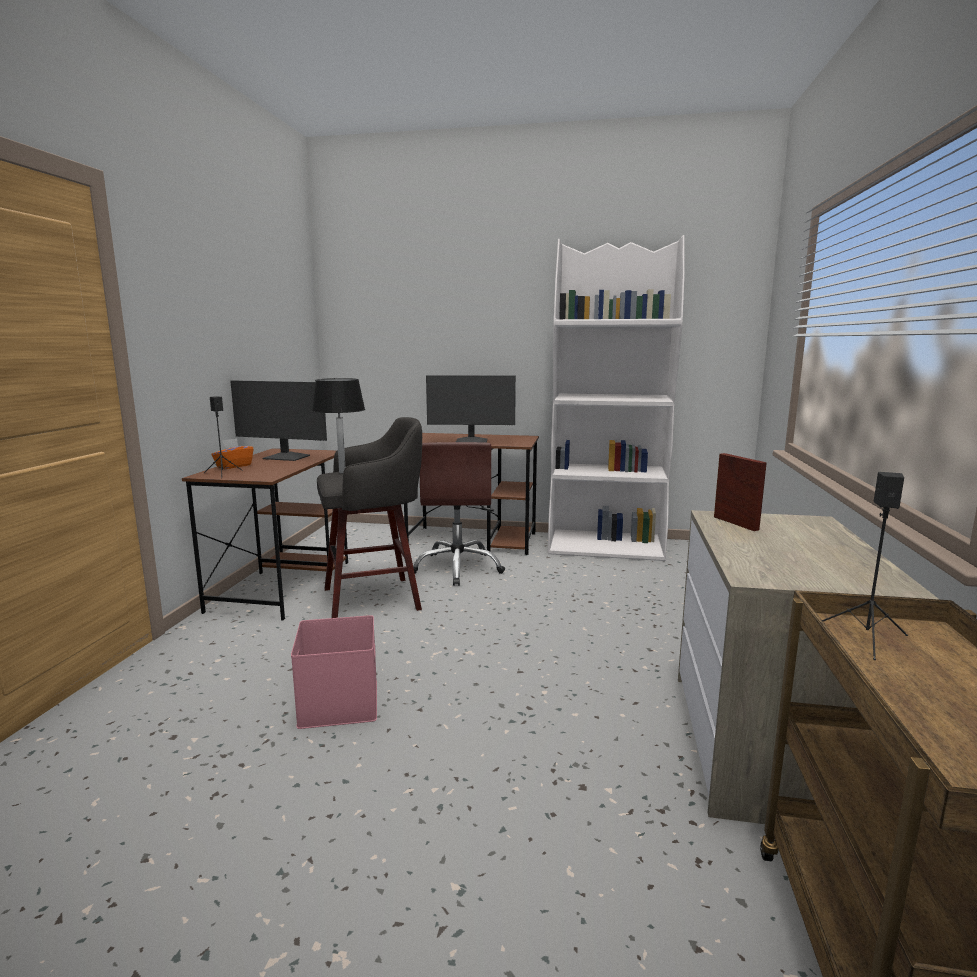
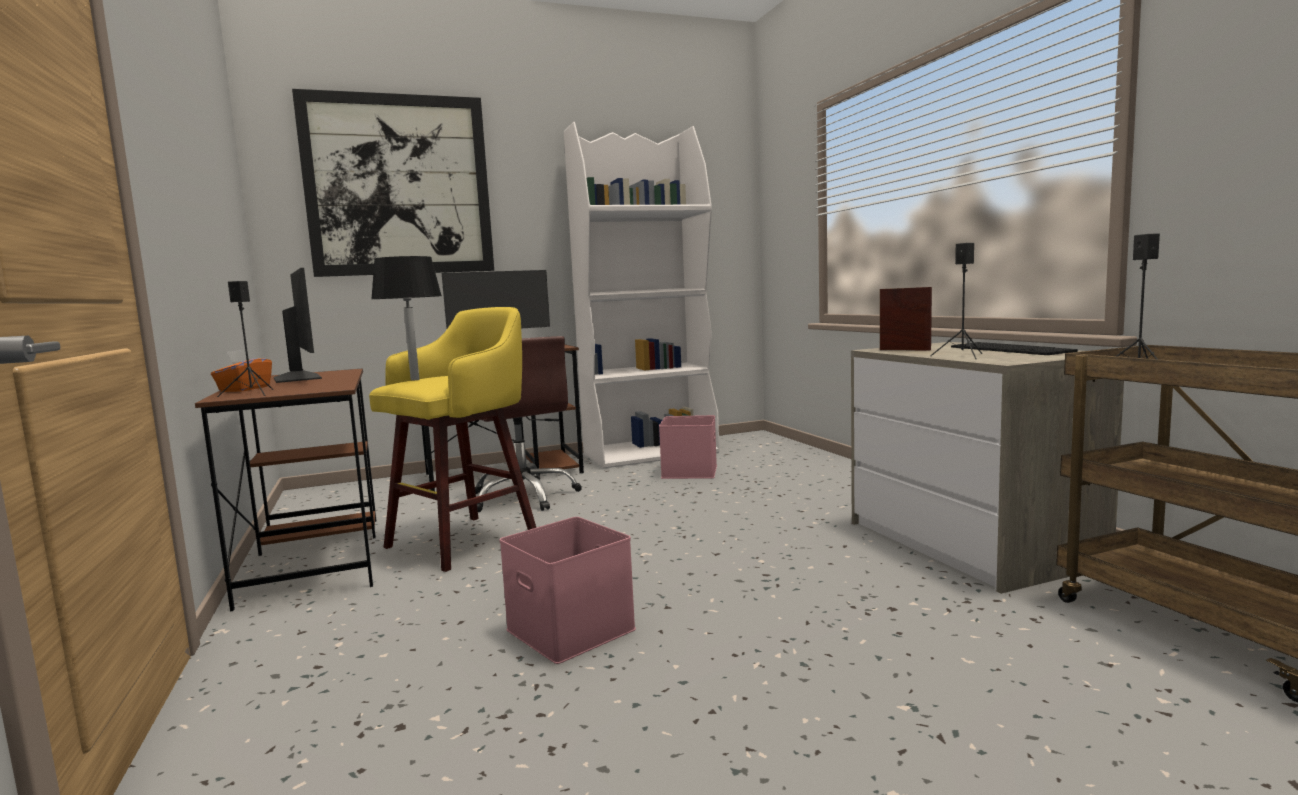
camera: 30 degrees left, 5 degrees down
monitor [230,380,327,461] -> monitor turned 105 degrees counterclockwise [274,268,322,383]
grey stool [317,417,422,618] -> yellow stool [369,307,536,572]
none -> picture [292,89,494,277]
none -> pink storage box [659,415,717,479]
none -> black speaker [931,243,983,359]
none -> keyboard [951,342,1078,355]

